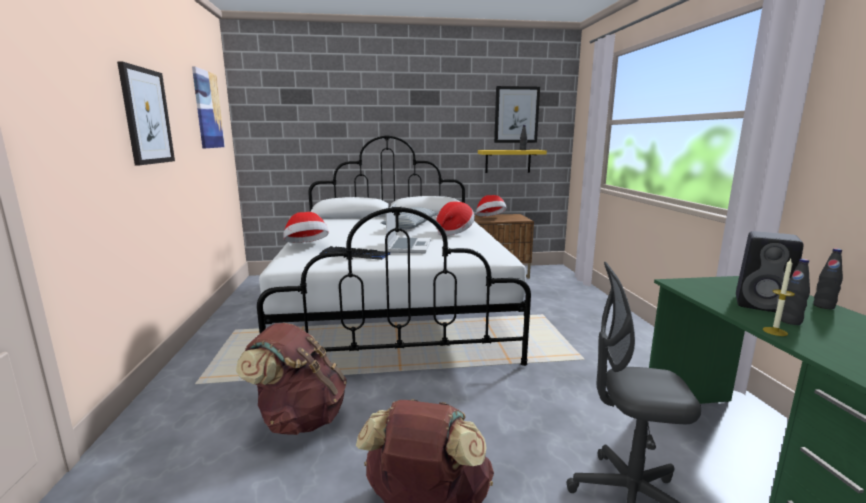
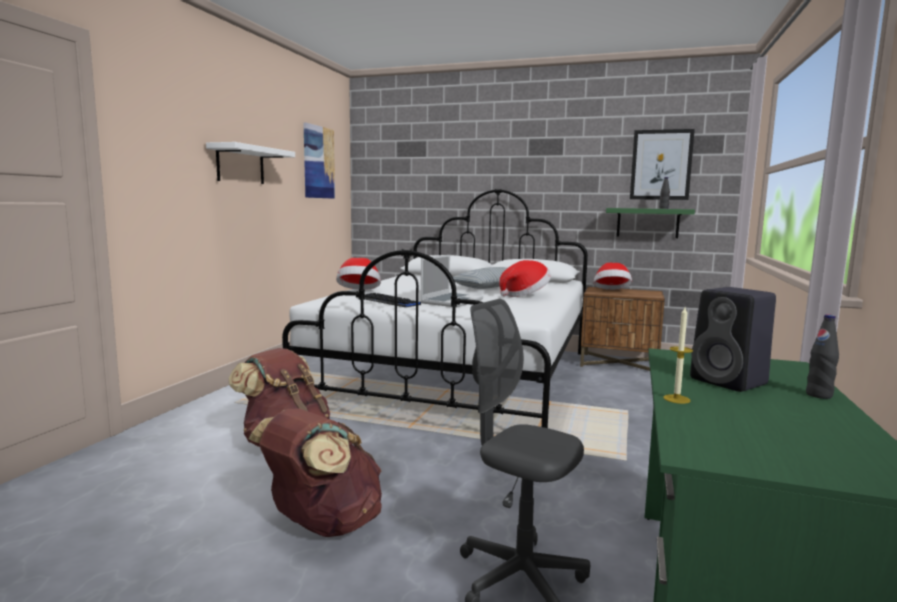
camera: 25 degrees right, 5 degrees down
picture [117,61,175,165] -> white shelf [206,142,295,184]
yellow shelf [478,150,547,173] -> green shelf [606,208,695,238]
black bottle [781,259,810,325] -> none

